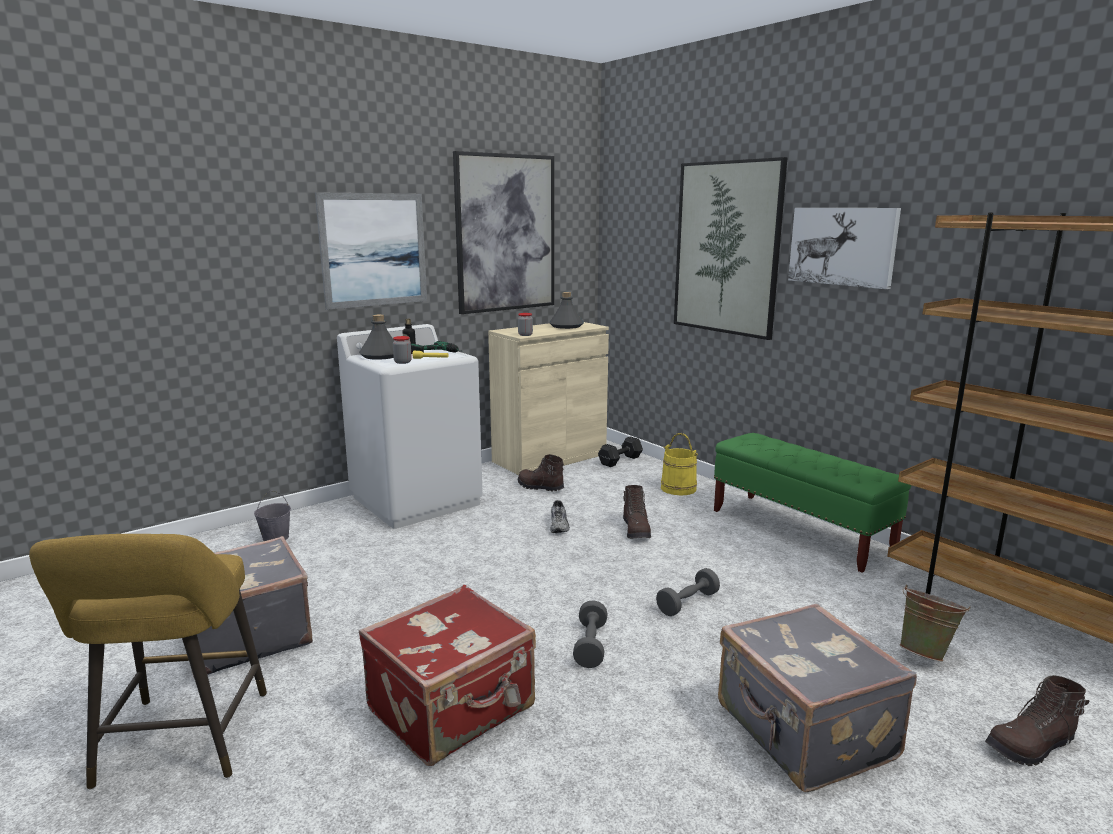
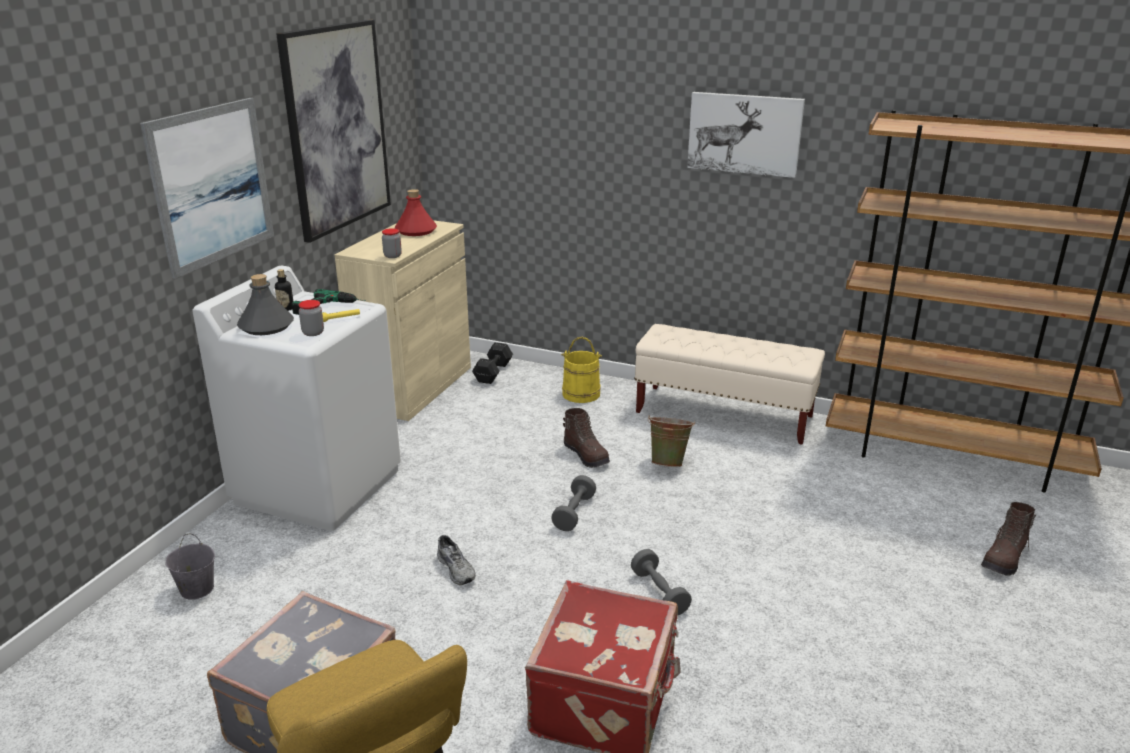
camera: 30 degrees left, 10 degrees up
brown boot [517,454,564,491] -> none
grey bottle [549,292,584,329] -> red bottle [395,189,437,236]
grey shoe [550,500,570,533] -> grey shoe moved to [437,535,476,585]
grey dumbbell [656,568,720,616] -> grey dumbbell moved to [551,475,596,531]
picture [674,157,788,340] -> none
green bench [714,433,912,573] -> beige bench [634,324,825,445]
grey suitcase [718,604,917,792] -> none
green bucket [900,585,970,662] -> green bucket moved to [648,415,695,467]

